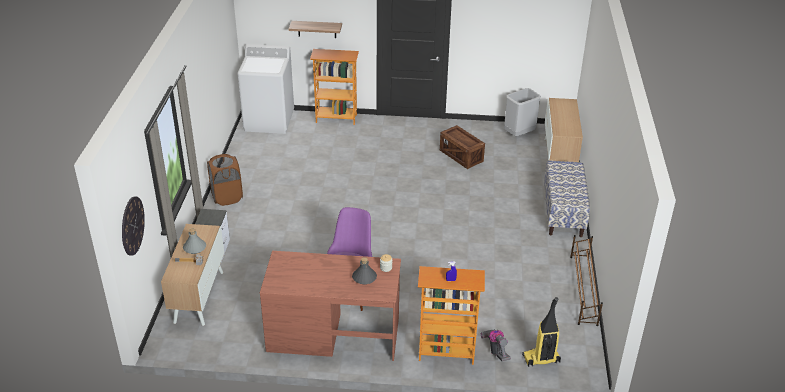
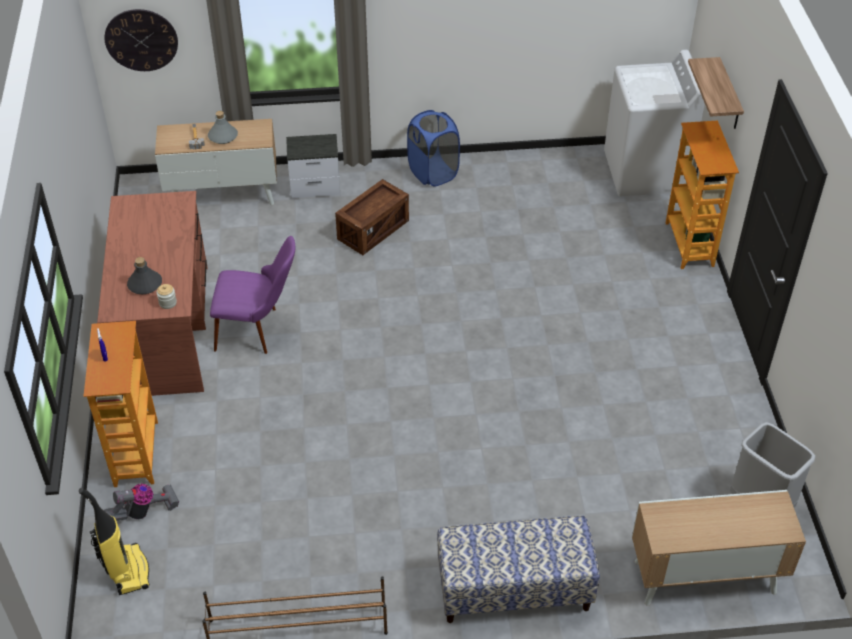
camera: 80 degrees right, 10 degrees up
brown laundry basket [207,154,243,206] -> blue laundry basket [407,110,460,187]
crate [440,125,485,169] -> crate moved to [335,179,409,255]

